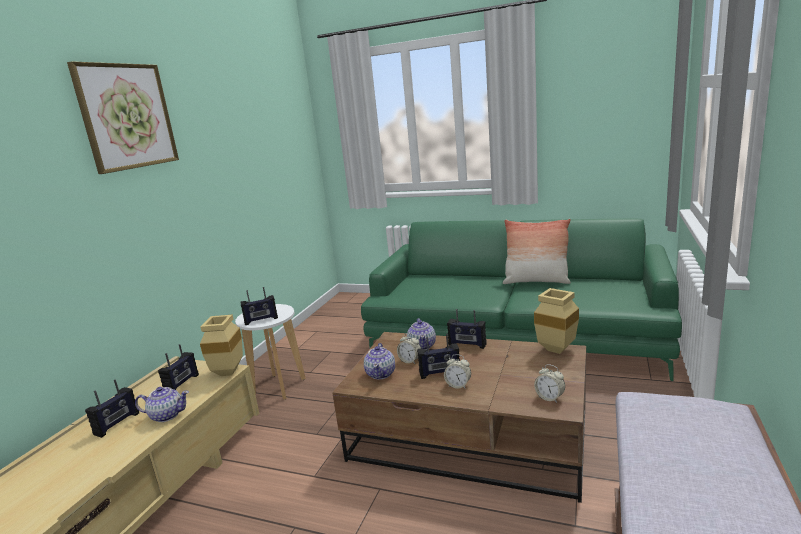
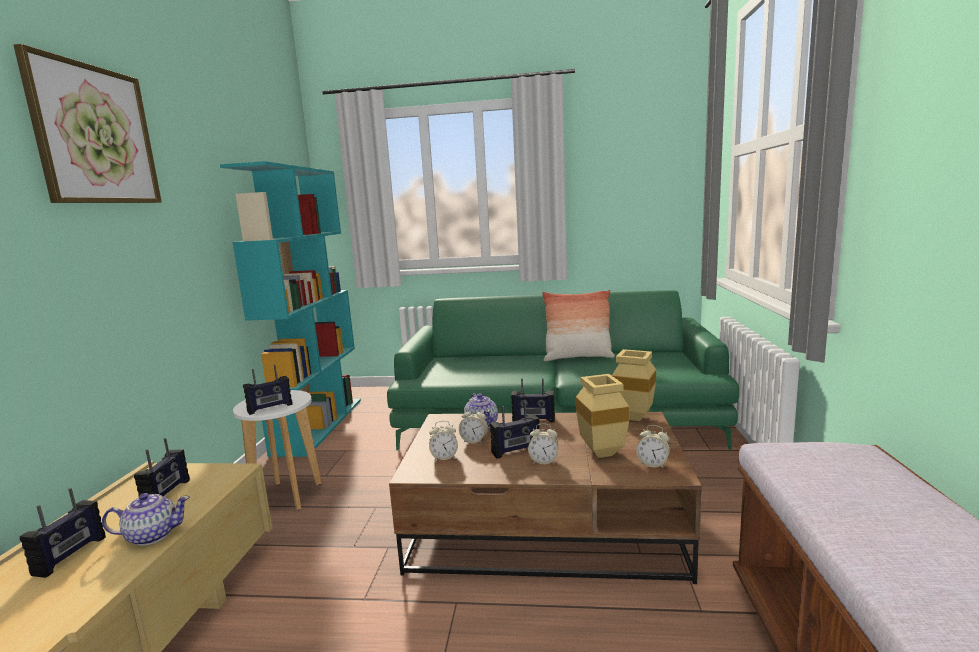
camera: 15 degrees left, 5 degrees down
beige vase [200,315,243,376] -> beige vase moved to [576,374,629,458]
teapot [364,343,395,379] -> alarm clock [429,421,458,461]
none -> turquoise bookcase [220,161,361,457]

